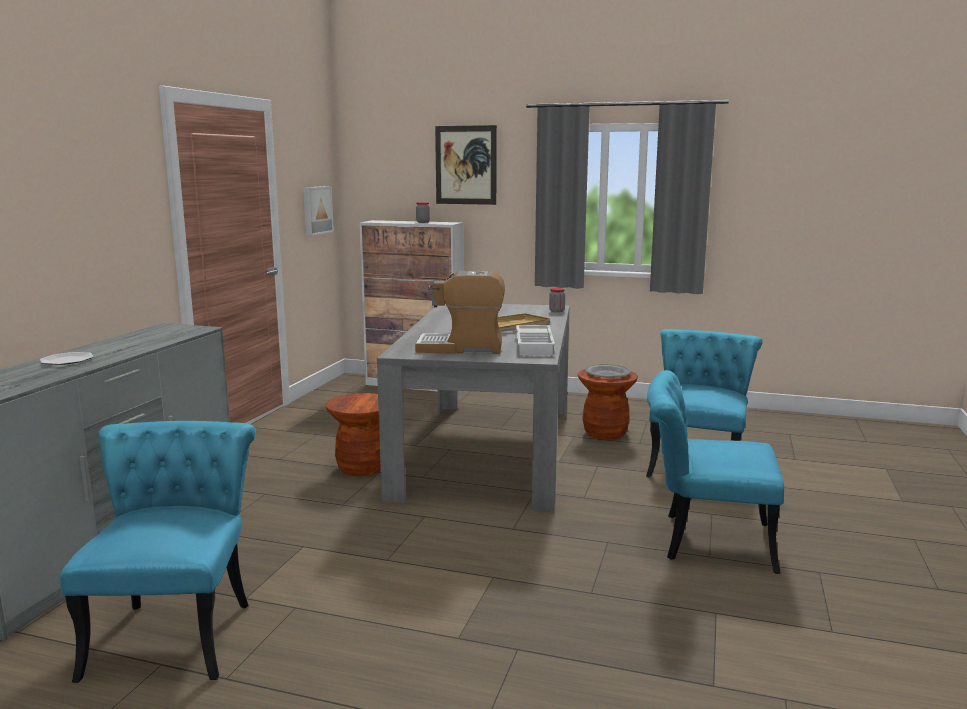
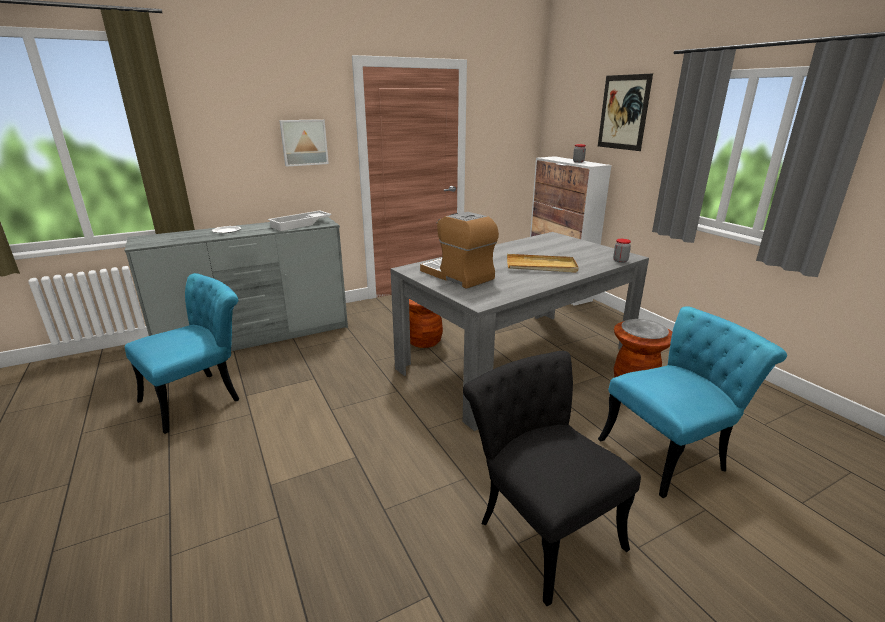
camera: 45 degrees right, 10 degrees up
picture [303,186,334,236] -> picture moved to [279,119,329,167]
white tray [516,325,555,355] -> white tray moved to [268,210,332,231]
turquoise chair [647,370,784,574] -> black chair [463,351,641,606]

